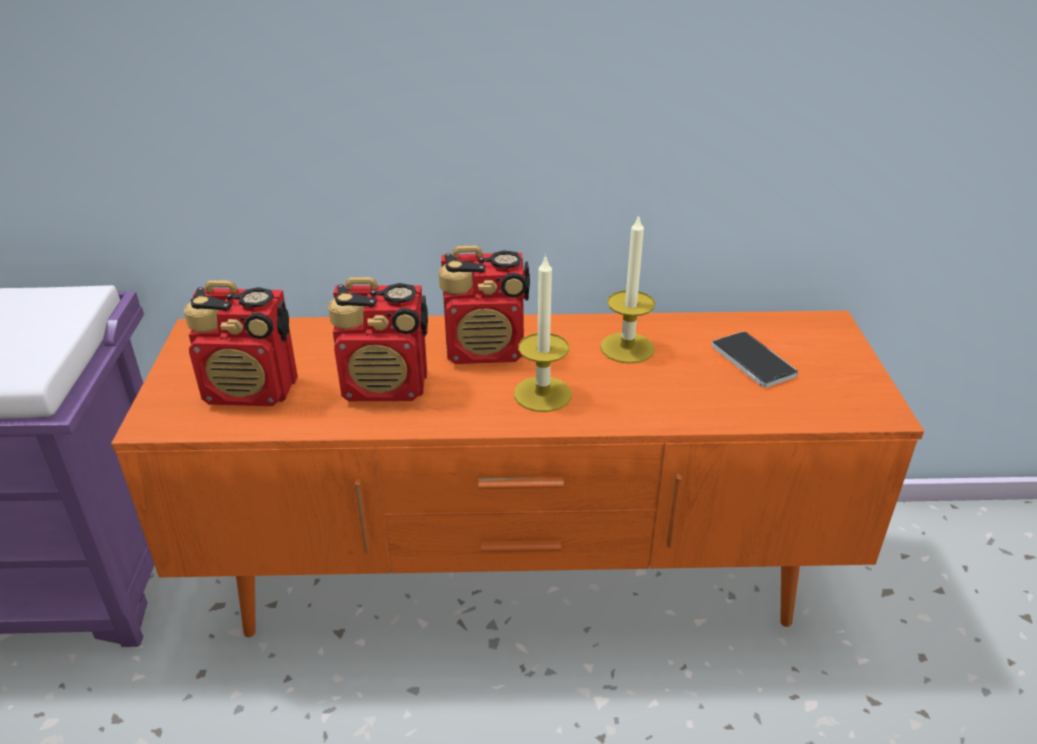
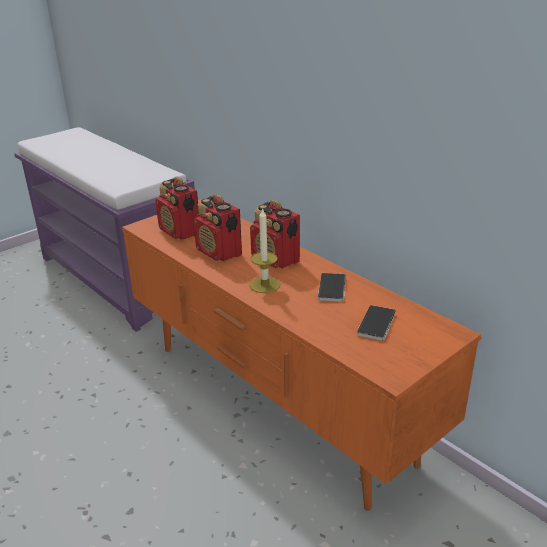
camera: 50 degrees right, 5 degrees down
candle [600,214,655,364] -> phone [318,273,346,302]

